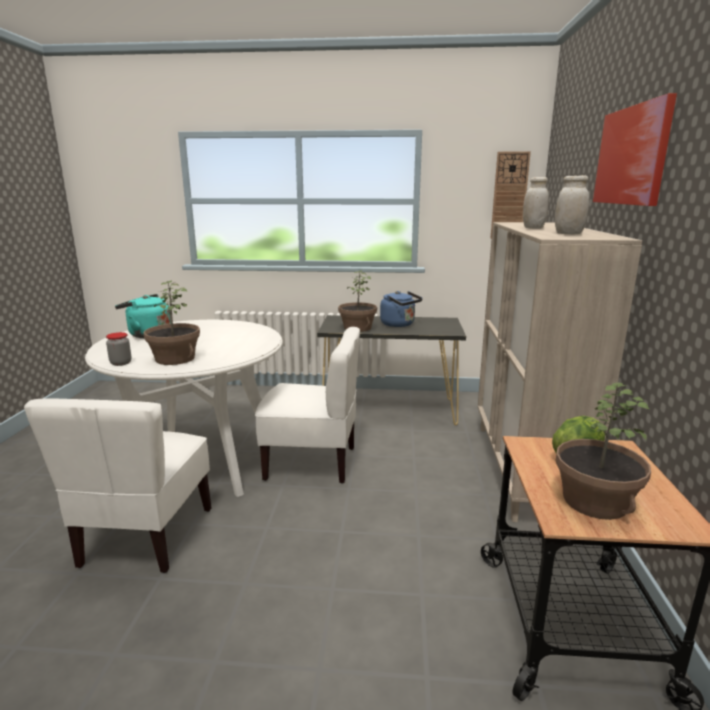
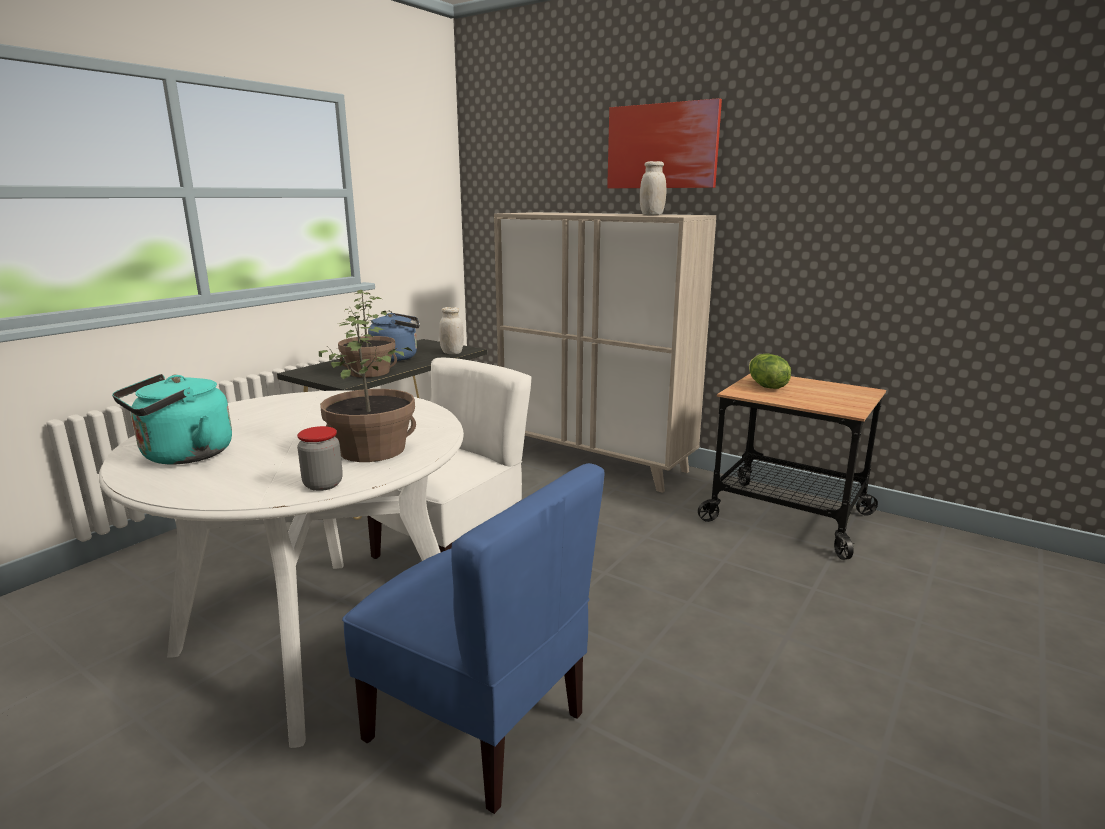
camera: 60 degrees left, 0 degrees up
white chair [24,399,211,573] -> blue chair [342,463,605,814]
wall clock [490,151,531,239] -> none
white jar [523,177,549,229] -> white jar moved to [439,307,464,354]
potted plant [556,382,651,520] -> none

